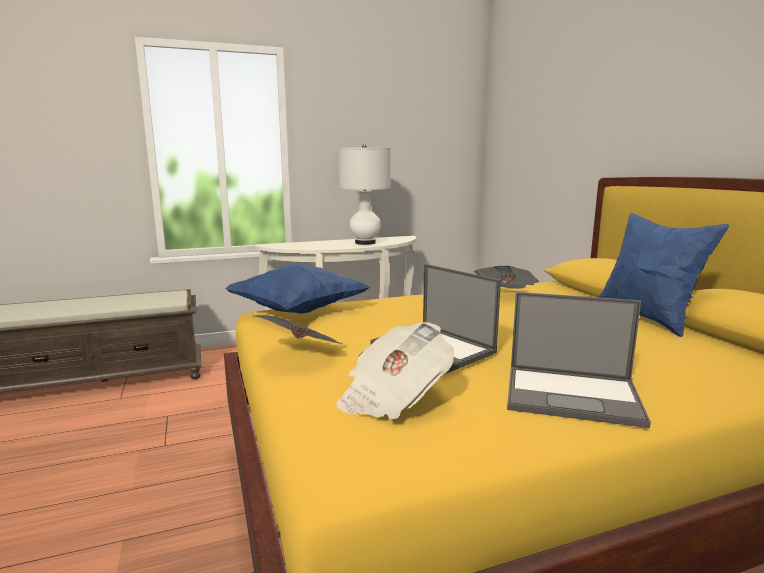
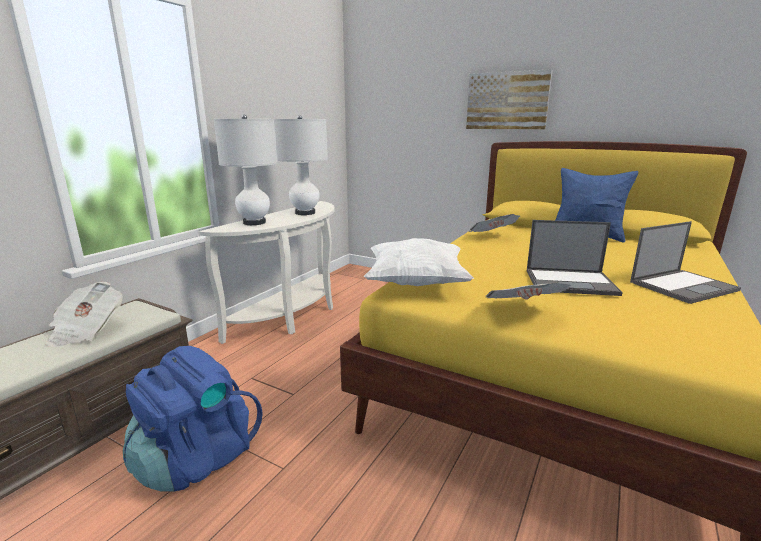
camera: 40 degrees left, 5 degrees up
blue pillow [225,264,370,314] -> white pillow [364,238,474,286]
newspaper [336,322,454,419] -> newspaper moved to [46,282,123,347]
none -> blue backpack [123,346,263,492]
none -> white table lamp [214,115,278,225]
none -> picture [466,69,553,130]

